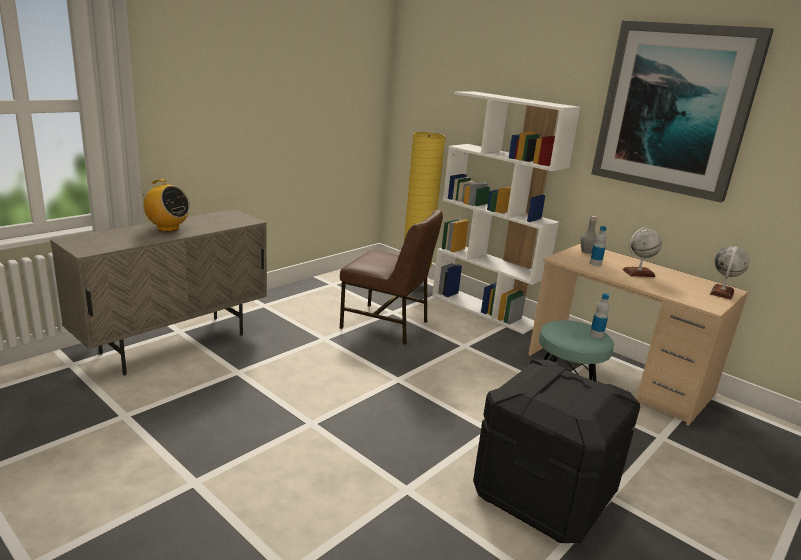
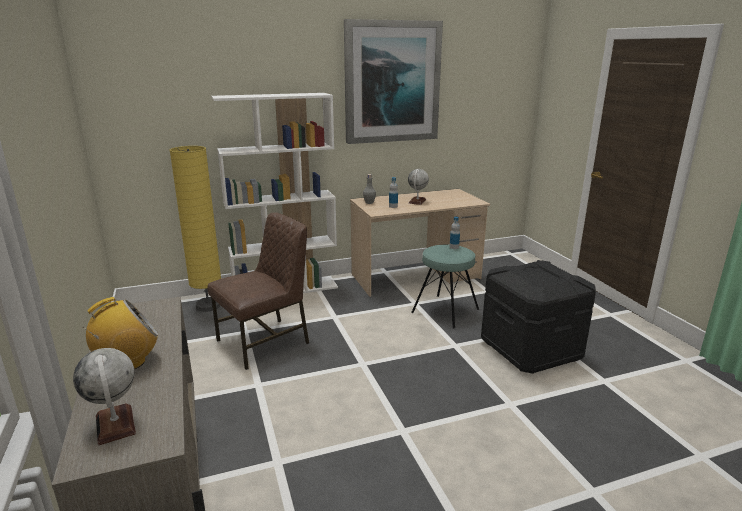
camera: 60 degrees left, 0 degrees up
globe [710,246,750,300] -> globe moved to [73,348,136,445]

